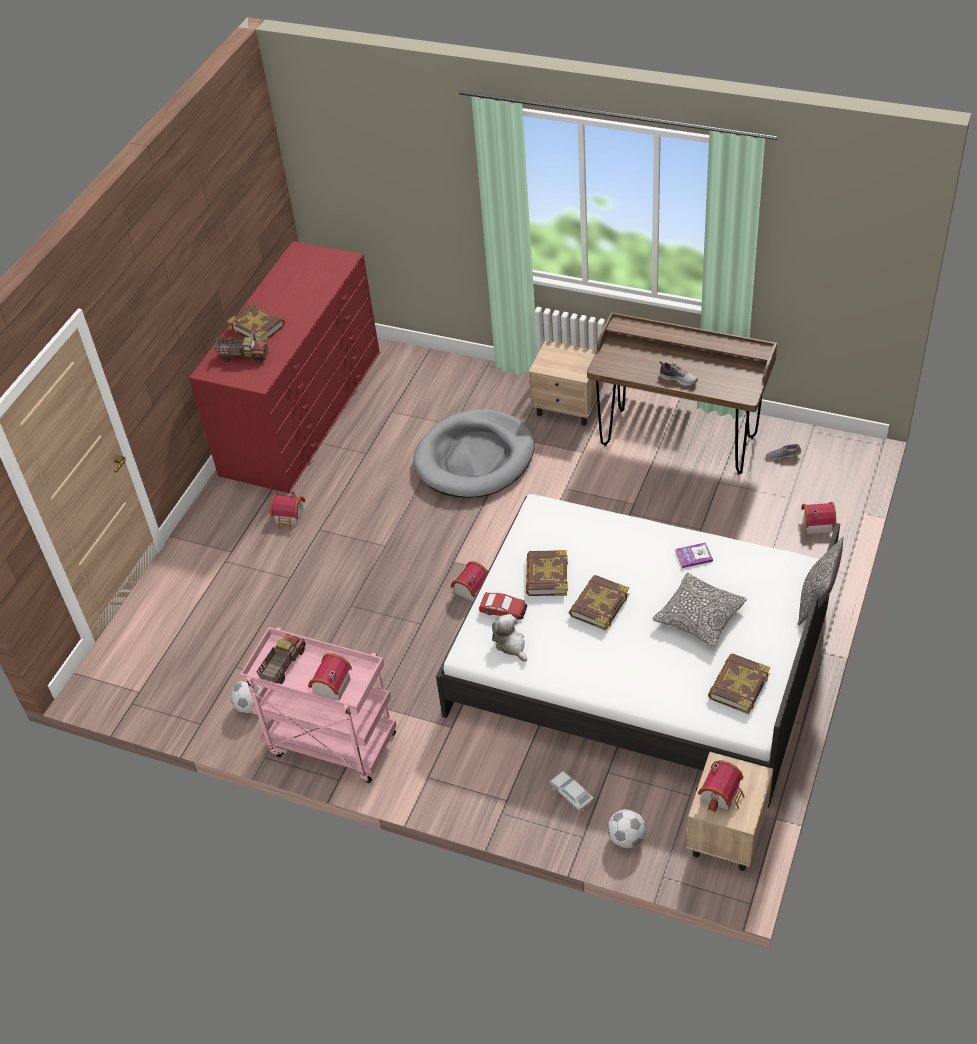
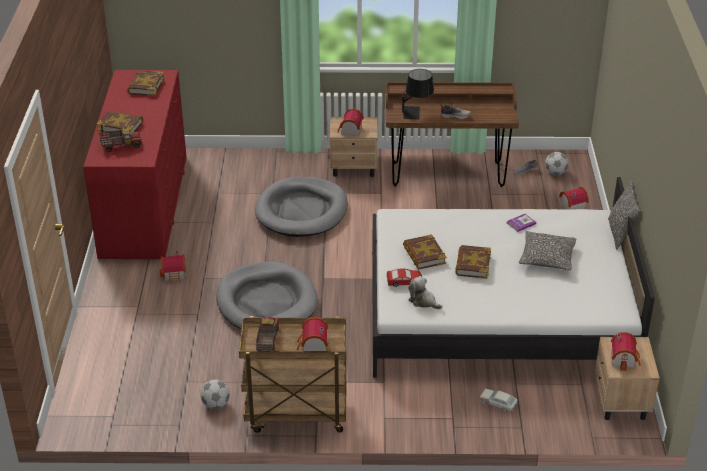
camera: 25 degrees left, 10 degrees down
pink cart [240,627,397,783] -> brown cart [239,316,346,433]
toy house [451,561,488,602] -> toy house moved to [338,109,364,136]
football [608,809,646,848] -> football moved to [545,152,569,175]
book [708,653,770,714] -> book moved to [127,70,164,96]
none -> grey dog bed [216,262,318,329]
none -> black table lamp [402,69,434,119]

